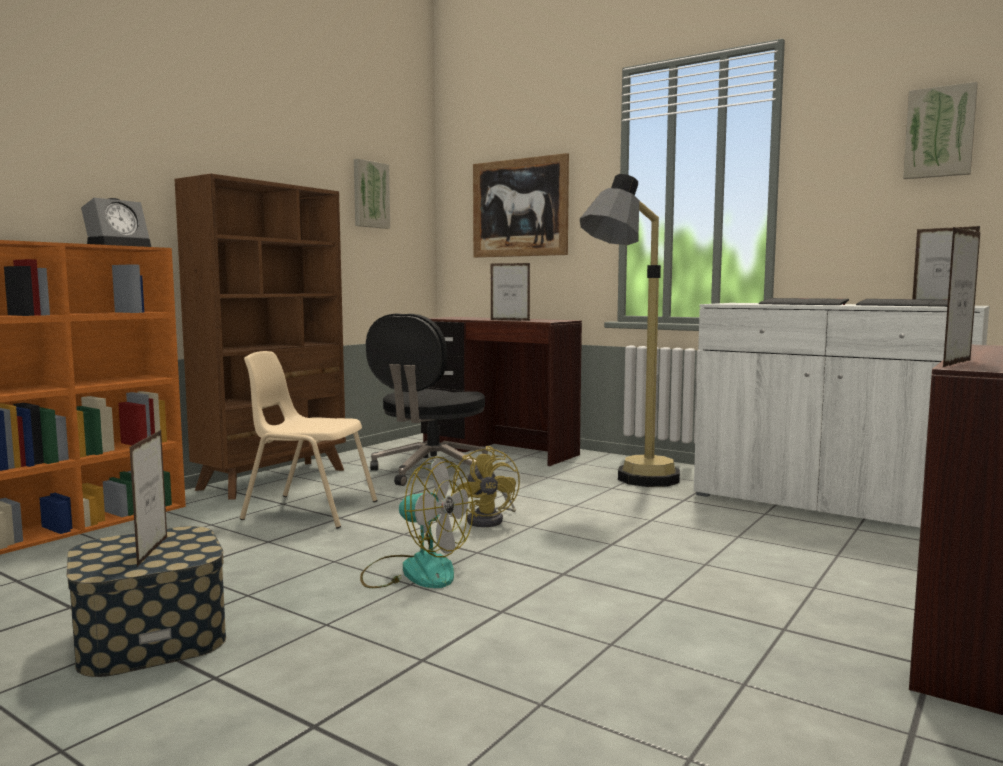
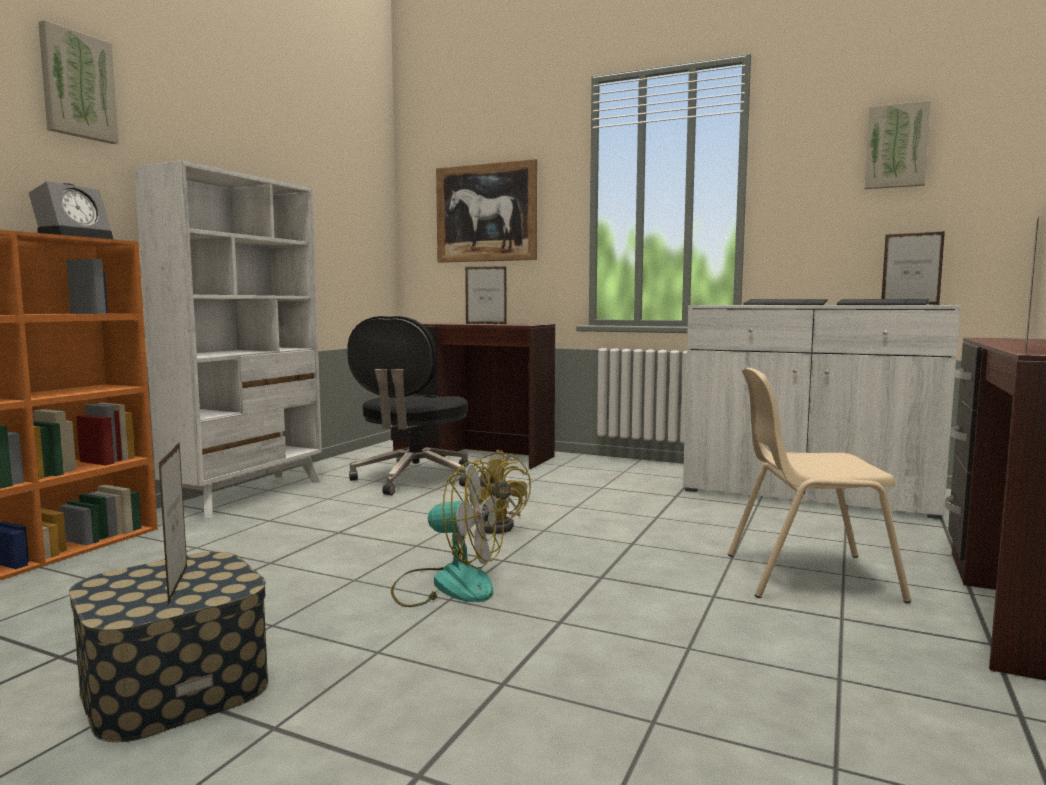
camera: 10 degrees left, 0 degrees up
brown bookcase [175,174,346,500] -> white bookcase [134,160,322,519]
beige chair [240,351,377,528] -> beige chair moved to [728,368,911,603]
picture [354,159,390,229] -> picture moved to [38,20,119,144]
floor lamp [580,174,680,487] -> none

